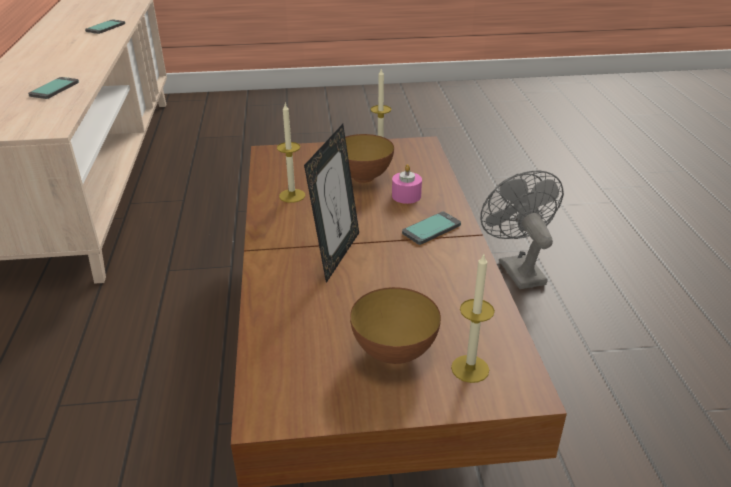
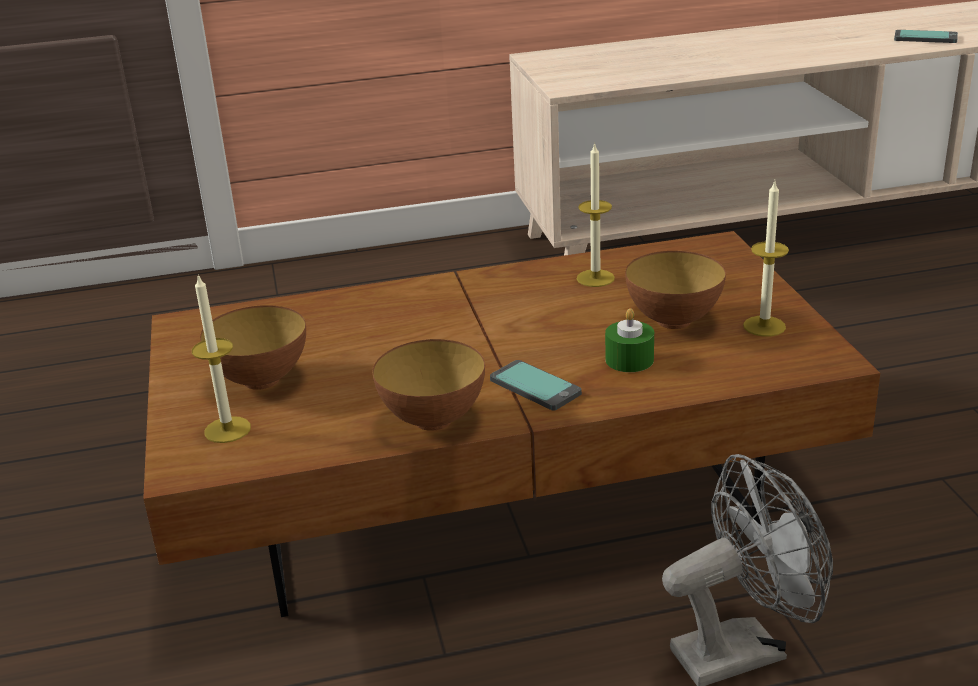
camera: 85 degrees right, 5 degrees down
phone [28,77,79,99] -> none
picture frame [304,124,359,283] -> none
pink candle [392,164,422,204] -> green candle [605,308,654,372]
none -> bowl [372,339,485,431]

